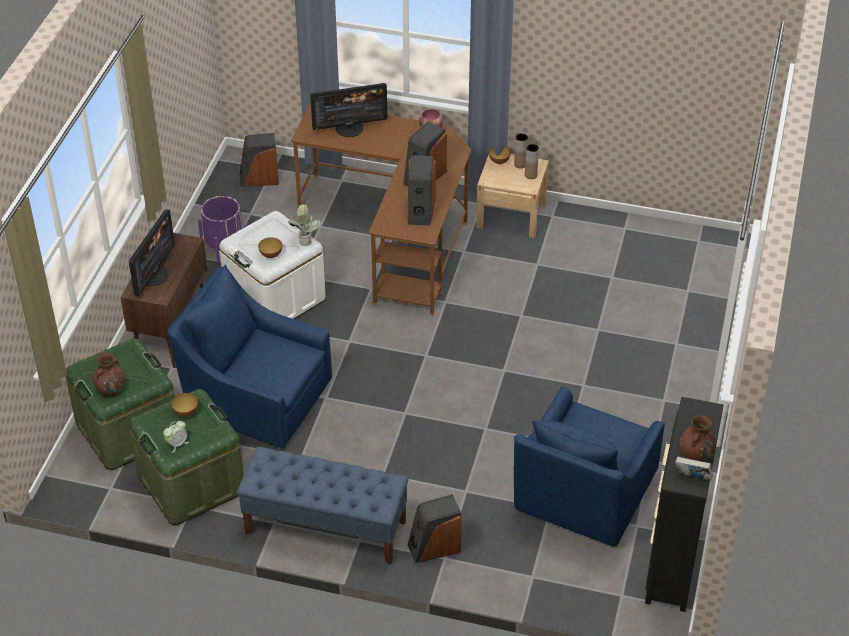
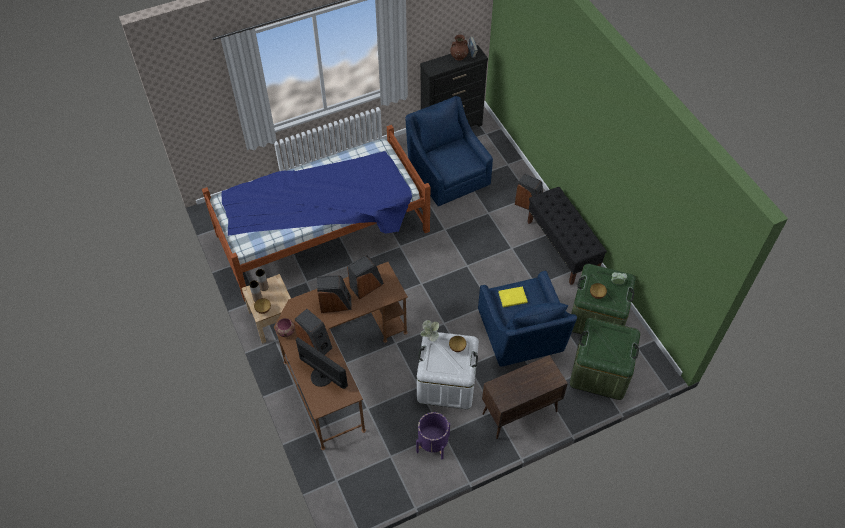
camera: 130 degrees left, 10 degrees up
brown vase [93,353,125,396] -> none
monitor [129,209,175,296] -> none
blue bench [237,447,409,565] -> black bench [527,187,607,285]
speaker [240,133,279,186] -> speaker moved to [294,309,332,355]
blue armchair [514,387,665,547] -> blue armchair turned 105 degrees counterclockwise [405,96,493,206]
none -> bed [202,125,430,301]
none -> yellow book [498,286,528,307]

